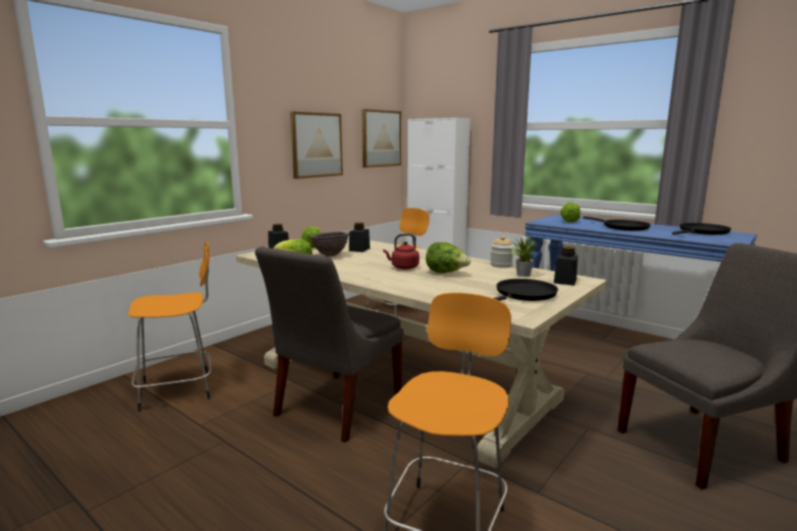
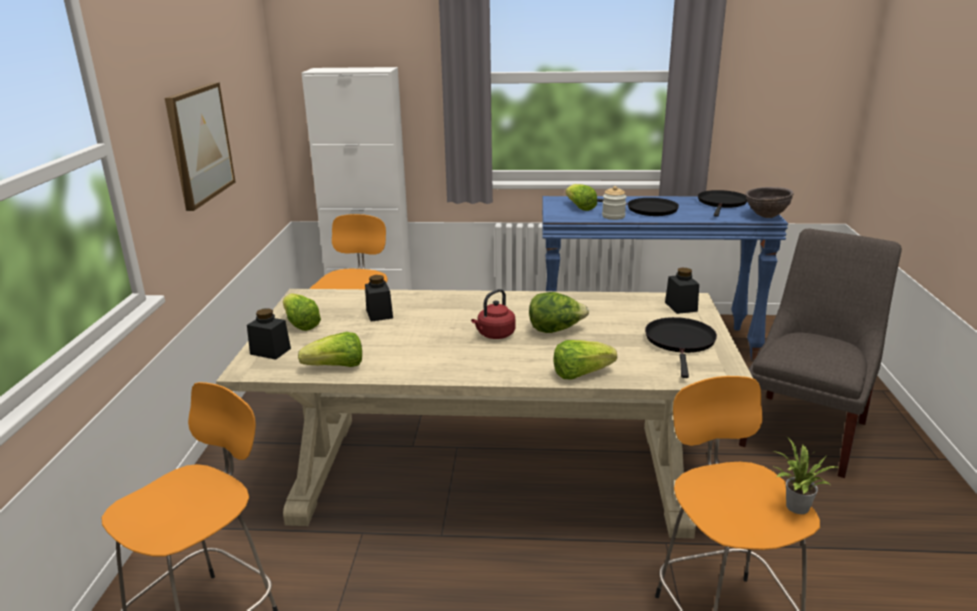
camera: 35 degrees left, 10 degrees up
grey chair [255,247,404,442] -> none
brown bowl [310,232,349,257] -> brown bowl moved to [745,187,794,218]
picture [362,109,401,168] -> none
jar [490,236,514,268] -> jar moved to [602,186,627,220]
potted plant [510,236,541,277] -> potted plant moved to [773,437,840,514]
none -> lettuce [553,340,617,379]

